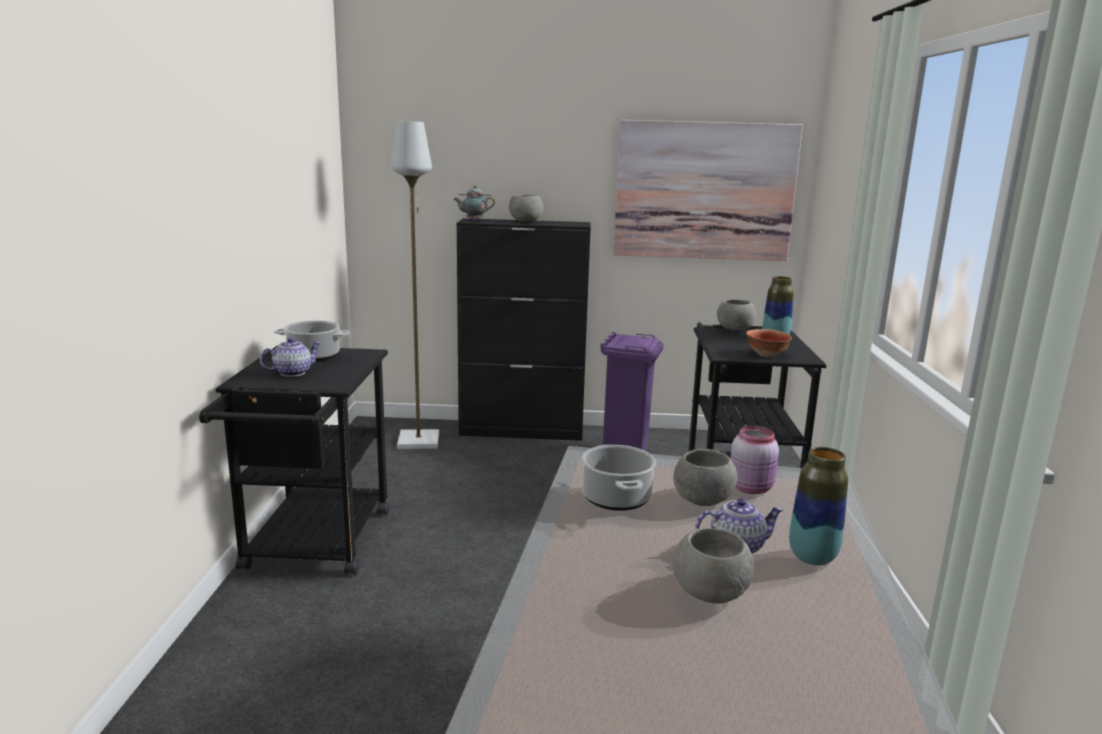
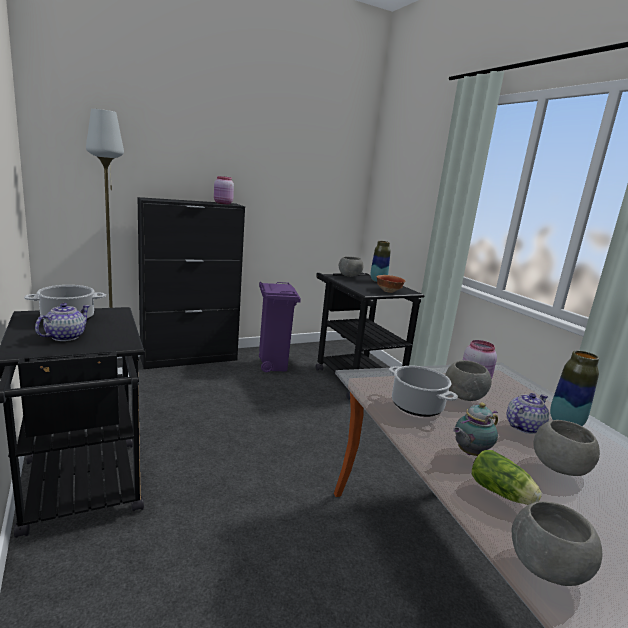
camera: 30 degrees left, 0 degrees up
teapot [453,185,495,221] -> teapot moved to [453,402,498,456]
grey bowl [509,195,543,222] -> grey bowl moved to [511,501,603,586]
picture [613,120,803,261] -> none
none -> pink jar [214,176,234,204]
none -> lettuce [472,450,542,505]

